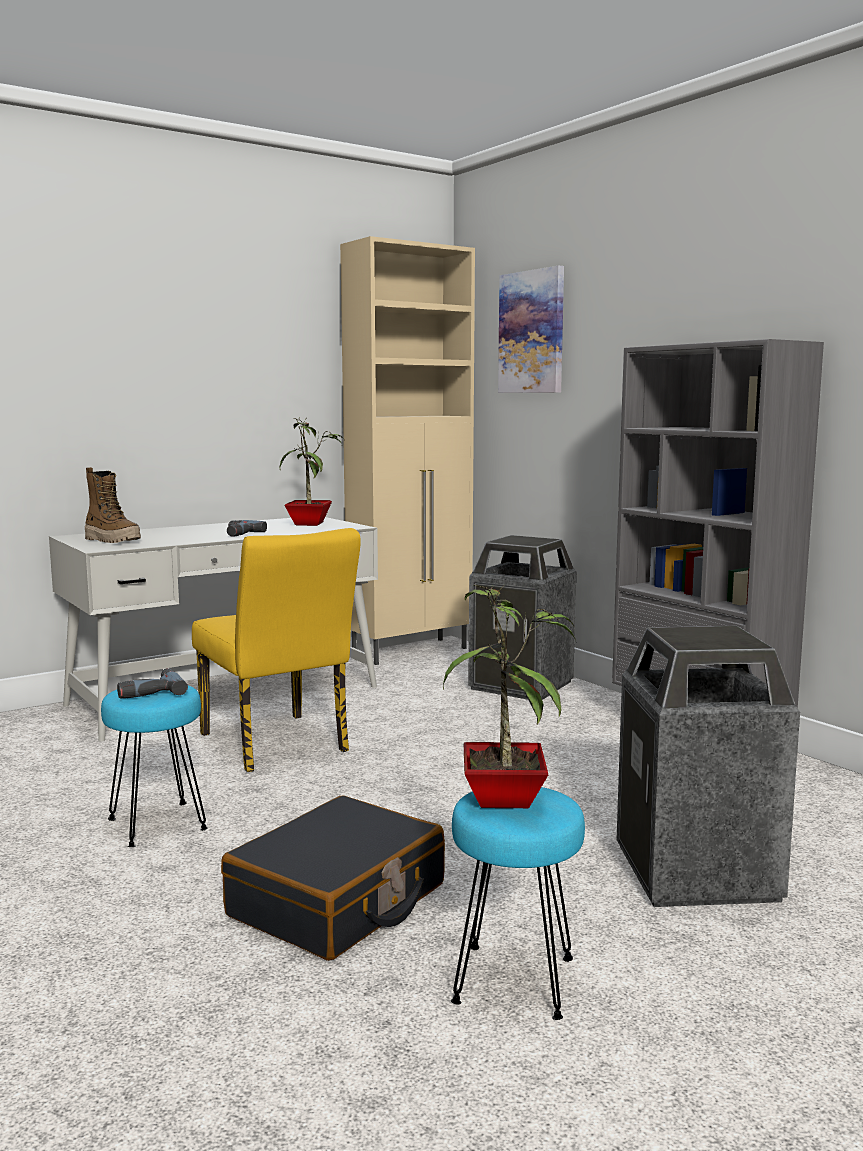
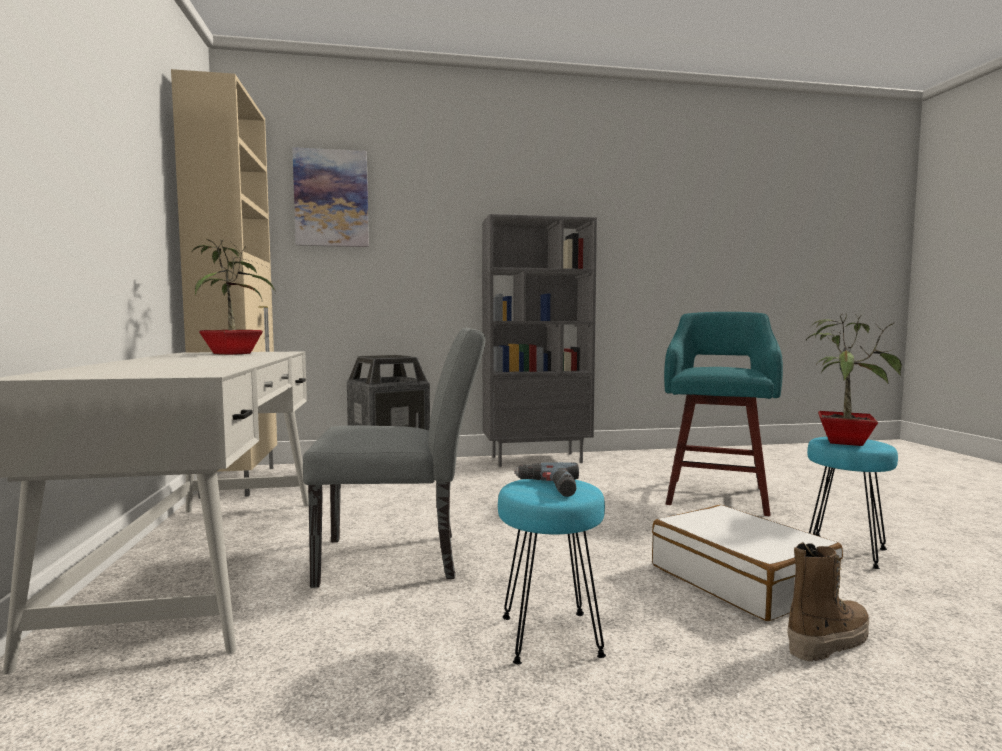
camera: 65 degrees left, 5 degrees down
boot [85,467,141,543] -> boot moved to [787,542,869,661]
yellow chair [192,528,361,772] -> grey chair [303,328,485,588]
black suitcase [221,796,445,961] -> white suitcase [652,505,843,621]
power drill [227,520,267,536] -> none
trash can [617,626,800,907] -> turquoise stool [664,312,783,516]

